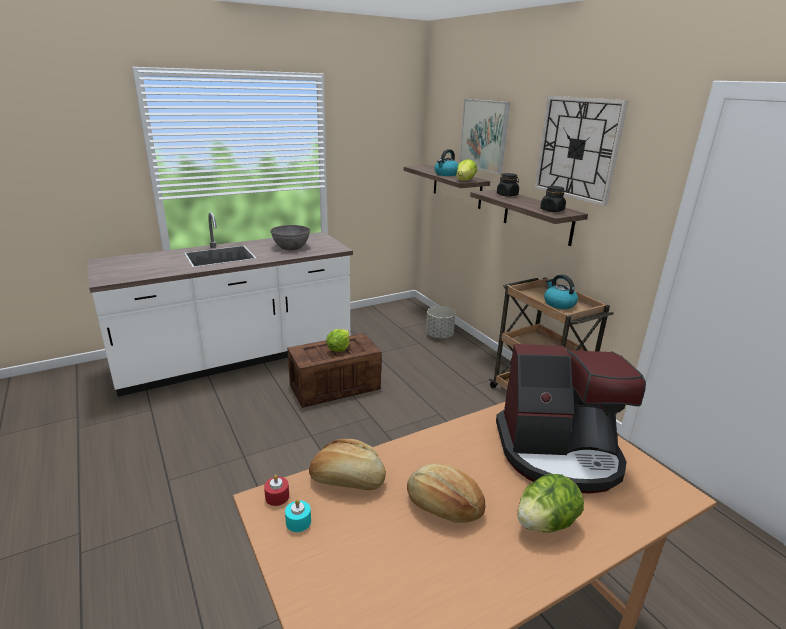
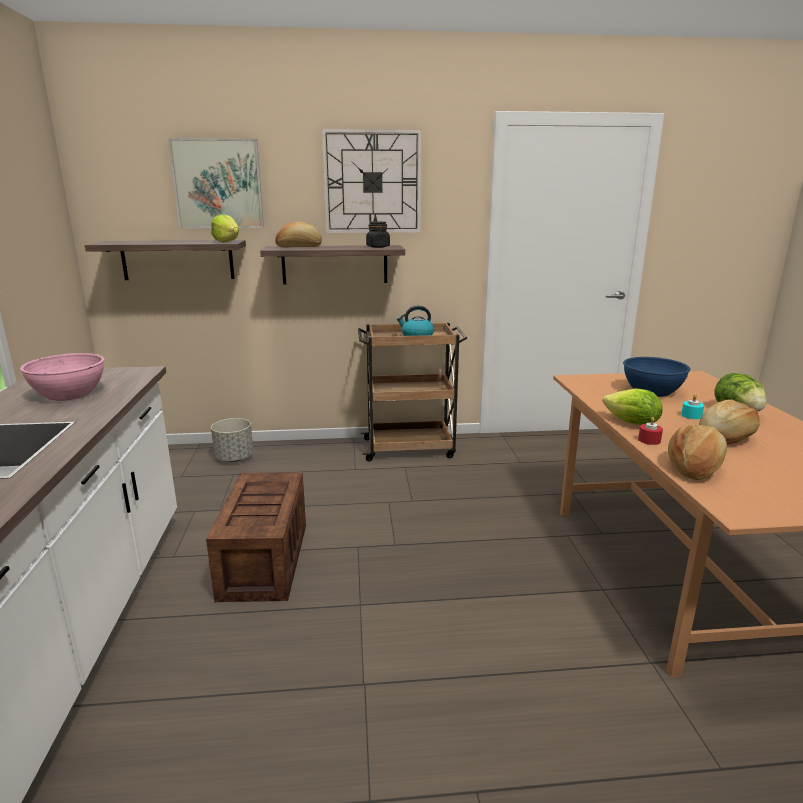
camera: 65 degrees left, 5 degrees down
red candle [264,475,289,506] -> red candle moved to [638,417,663,445]
grey bowl [270,225,310,250] -> pink bowl [20,353,105,401]
turquoise candle [285,499,311,532] -> turquoise candle moved to [681,394,704,419]
lettuce [326,329,349,352] -> lettuce moved to [603,388,662,425]
kettle [434,149,459,176] -> none
coffee machine [496,344,646,493] -> blue bowl [623,357,691,397]
black jar [497,173,519,197] -> bread [275,222,322,247]

